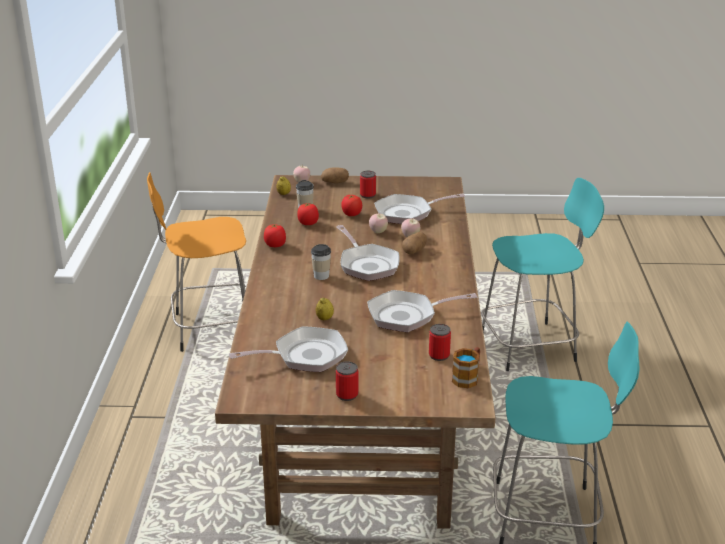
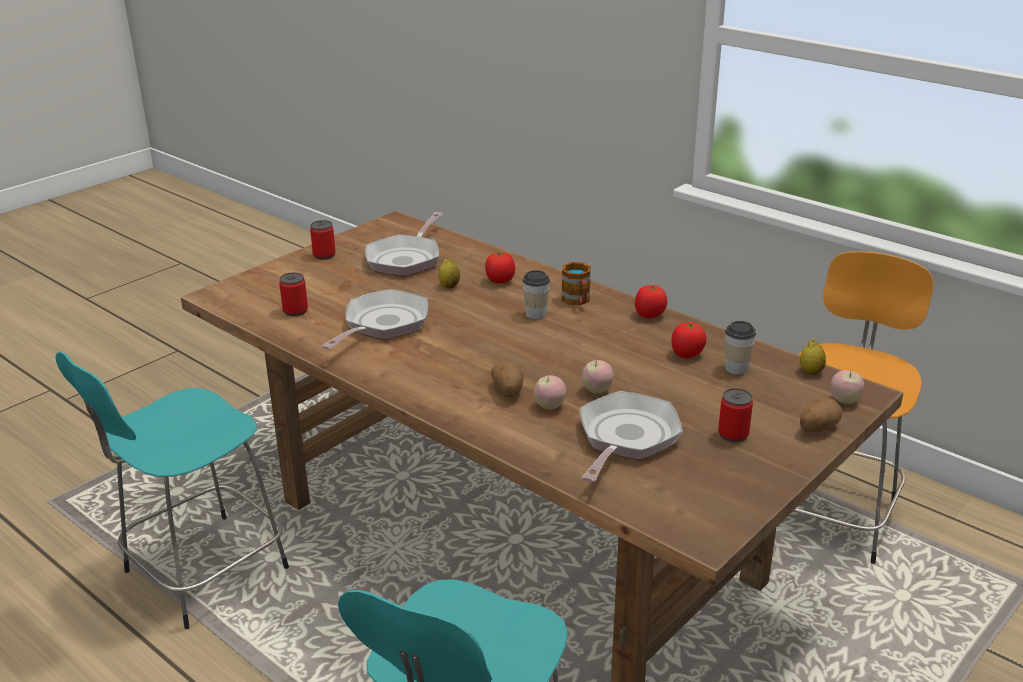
camera: 130 degrees right, 0 degrees up
frying pan [336,225,400,281] -> none
tomato [341,195,362,216] -> tomato moved to [485,252,515,284]
mug [452,347,480,388] -> mug moved to [561,262,591,305]

